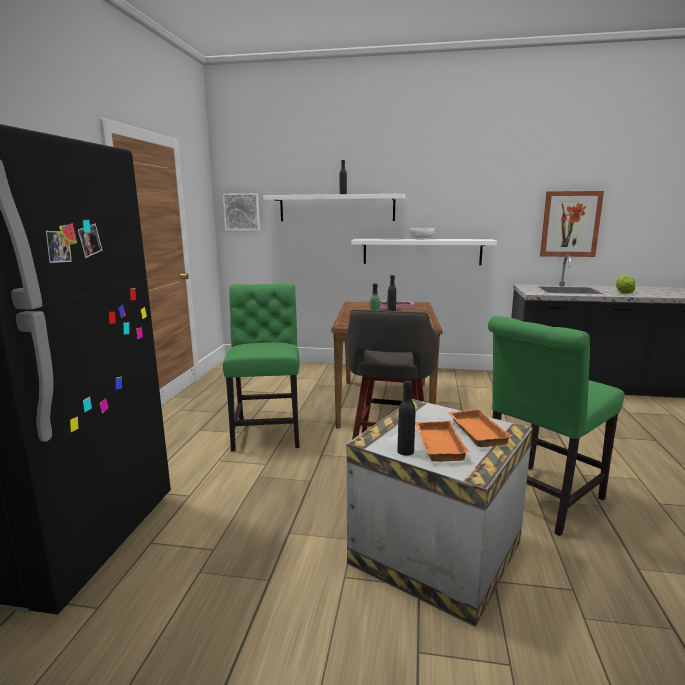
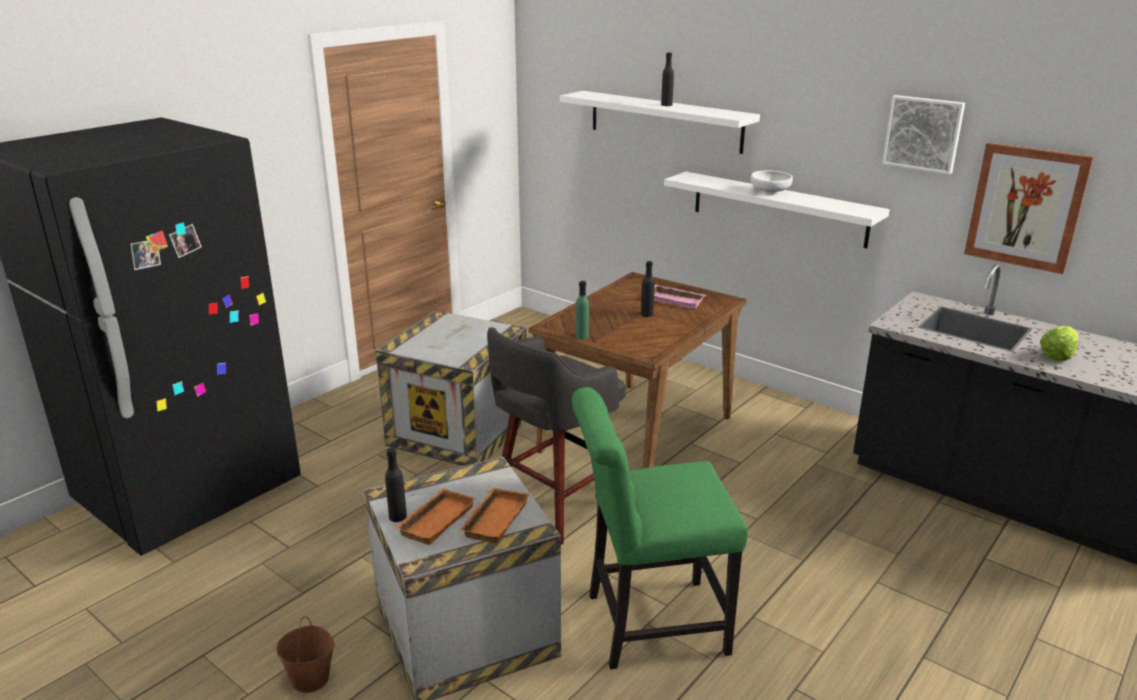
camera: 30 degrees right, 10 degrees up
picture [223,193,260,230] -> picture moved to [882,95,965,175]
green chair [223,283,300,452] -> crate [375,311,526,466]
none -> brown bucket [277,616,335,693]

